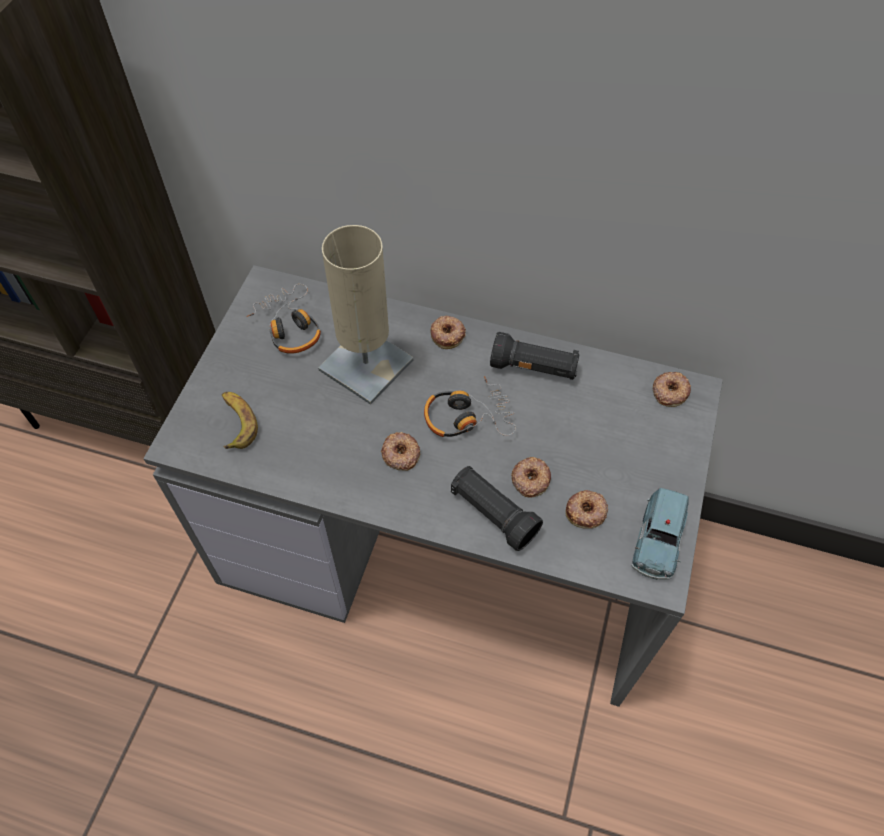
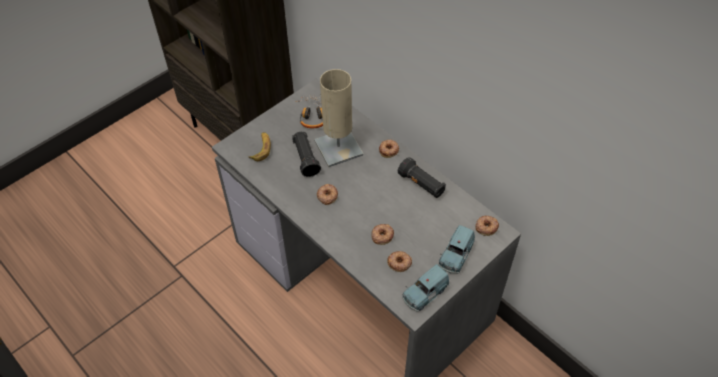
camera: 30 degrees right, 5 degrees down
headphones [424,376,516,437] -> none
black flashlight [451,466,543,551] -> black flashlight moved to [292,132,321,177]
none -> blue toy car [438,225,475,274]

